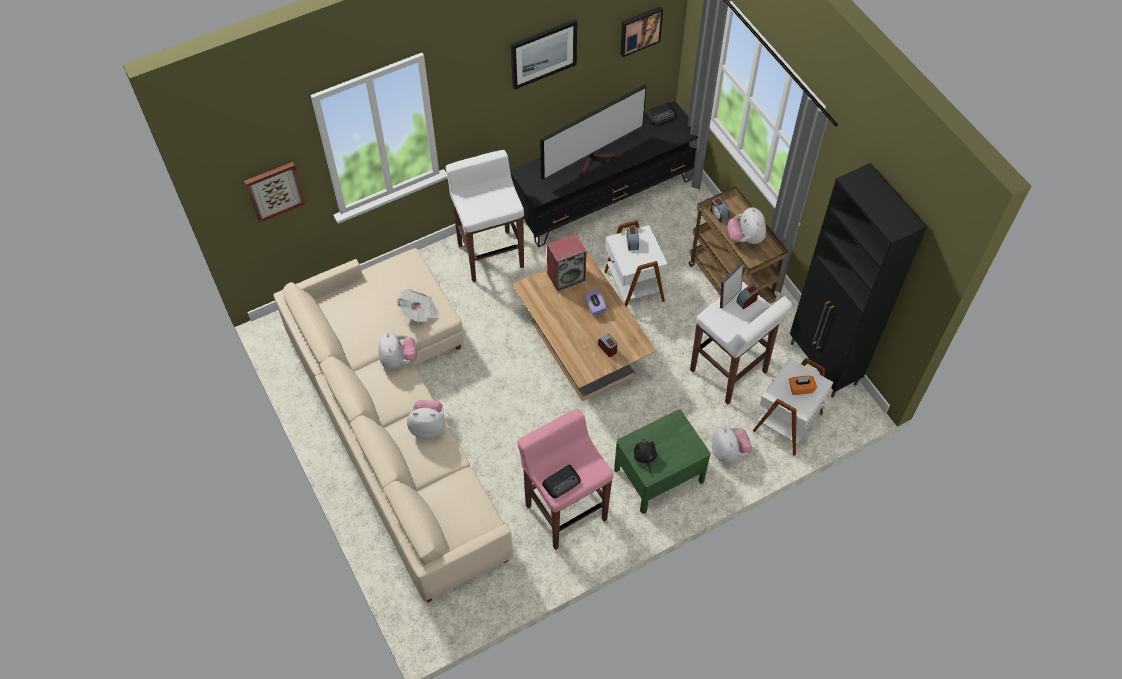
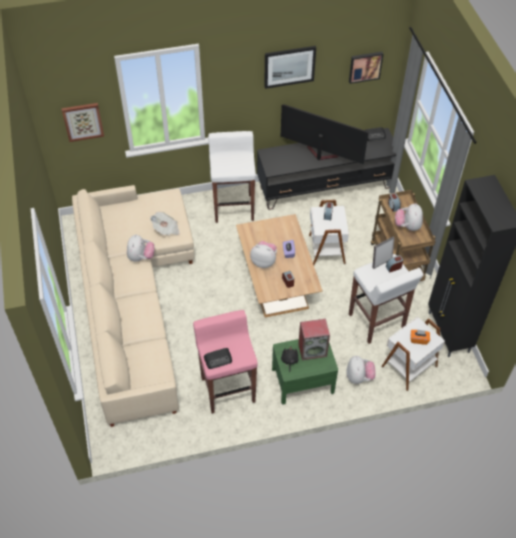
camera: 15 degrees right, 5 degrees down
plush toy [407,400,445,440] -> plush toy moved to [250,241,277,268]
television [540,84,647,180] -> television turned 135 degrees counterclockwise [281,104,368,164]
speaker [547,233,586,291] -> speaker moved to [298,319,330,360]

